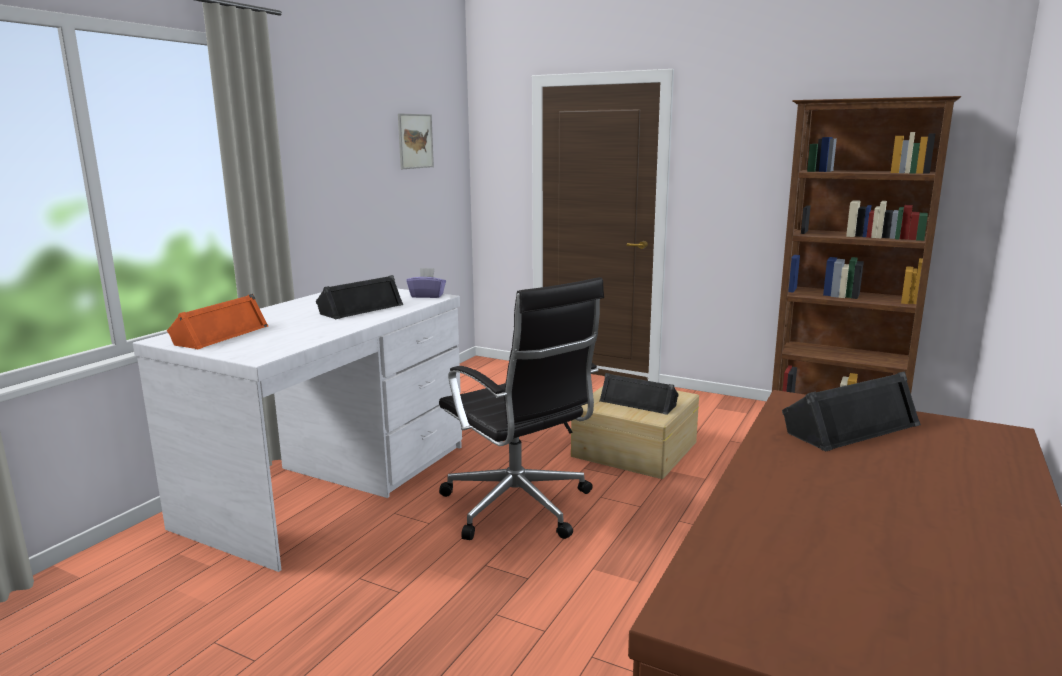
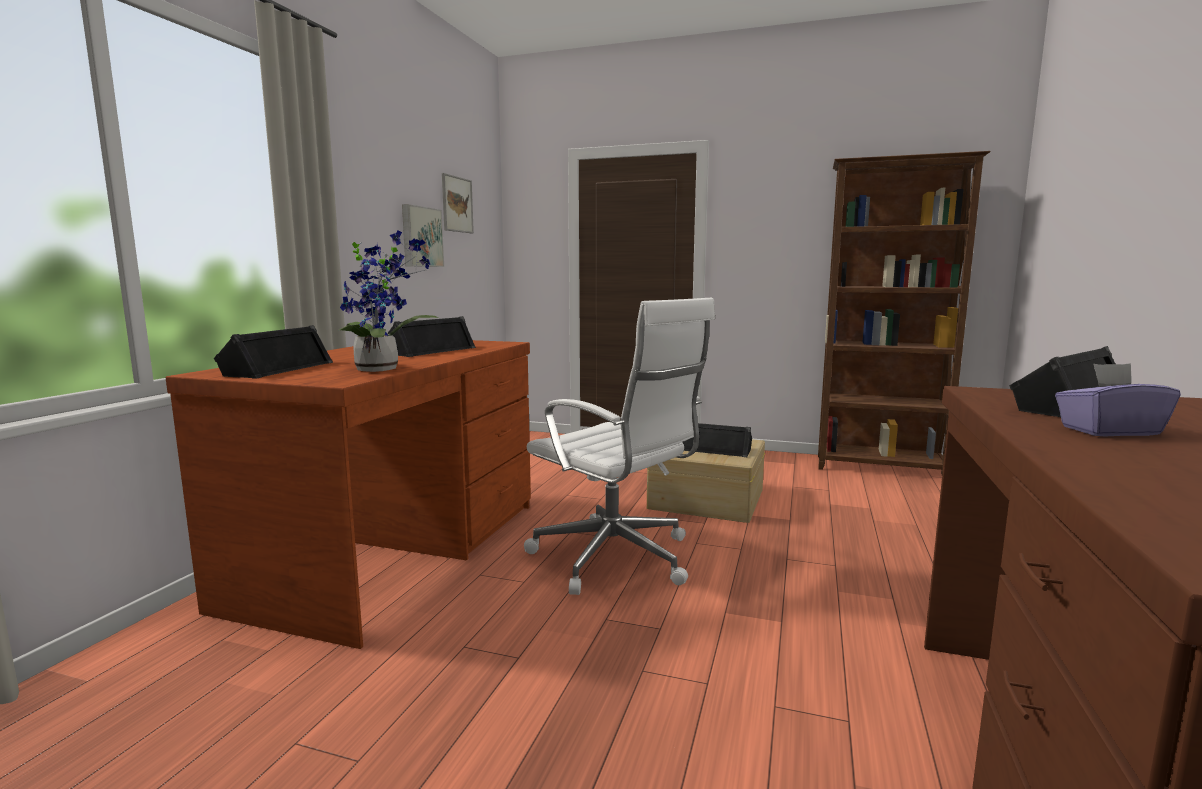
camera: 10 degrees left, 5 degrees down
white desk [133,289,462,572] -> brown desk [166,340,531,649]
orange speaker [167,294,268,349] -> black speaker [214,325,333,379]
purple tissue box [406,268,446,298] -> purple tissue box moved to [1055,363,1181,436]
black office chair [439,277,604,540] -> white office chair [524,298,715,595]
none -> potted plant [337,230,438,372]
none -> picture [402,204,444,267]

